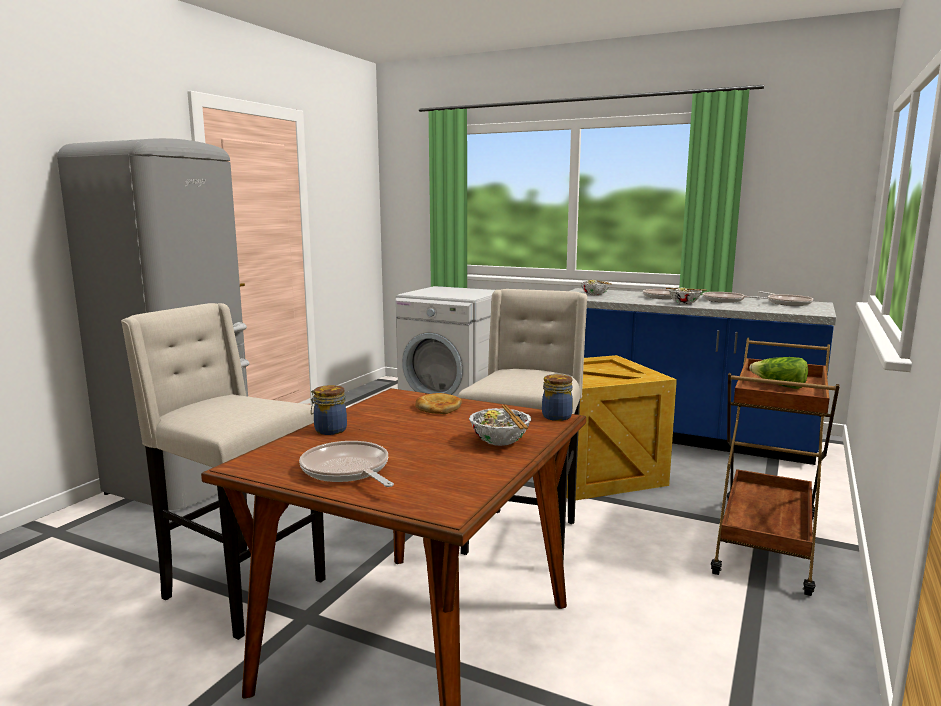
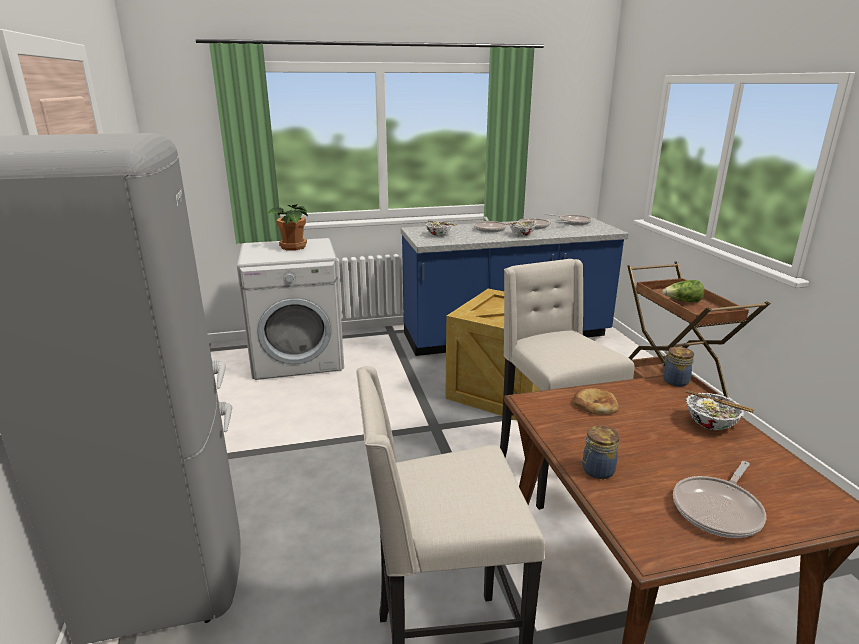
camera: 40 degrees left, 10 degrees up
frying pan [299,441,394,487] -> frying pan turned 60 degrees counterclockwise [673,461,766,538]
none -> potted plant [267,204,308,250]

